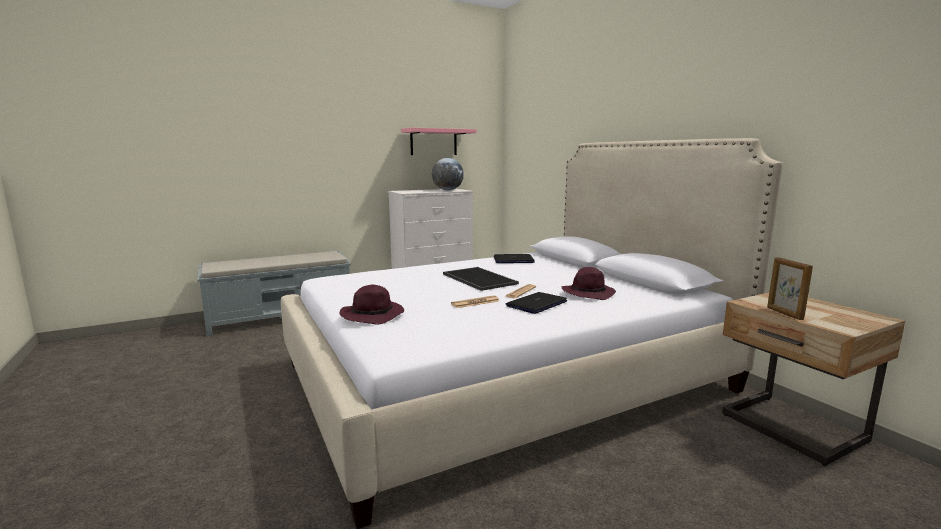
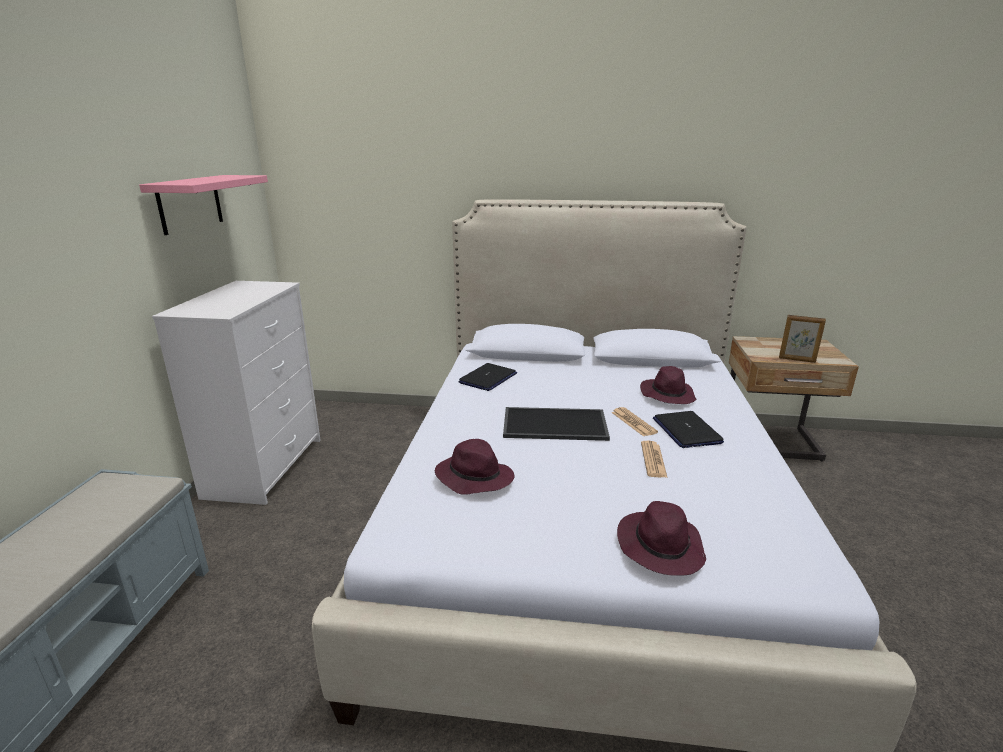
camera: 55 degrees left, 10 degrees up
globe [432,158,464,190] -> none
none -> purple hat [435,439,515,494]

